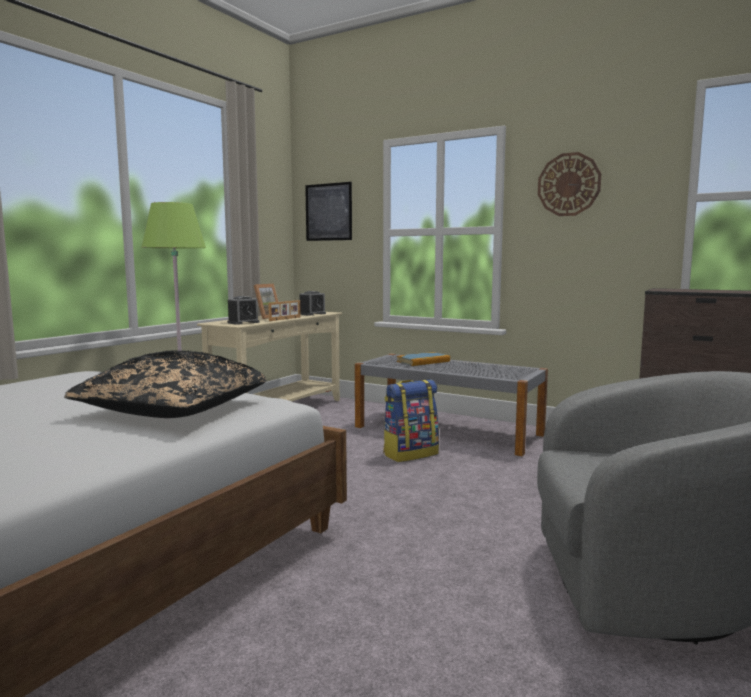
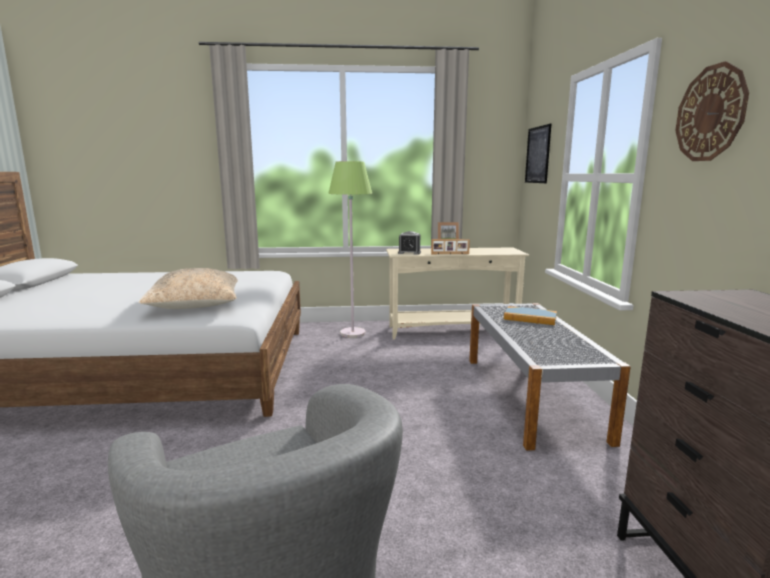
camera: 55 degrees right, 5 degrees up
black pillow [64,350,266,418] -> beige pillow [138,268,238,309]
alarm clock [299,291,326,316] -> none
backpack [383,379,439,462] -> none

